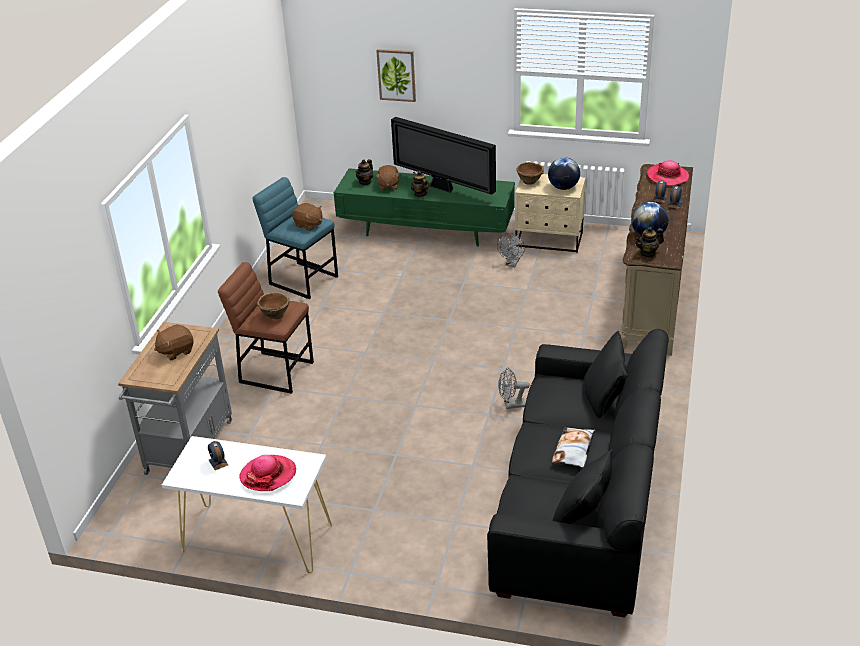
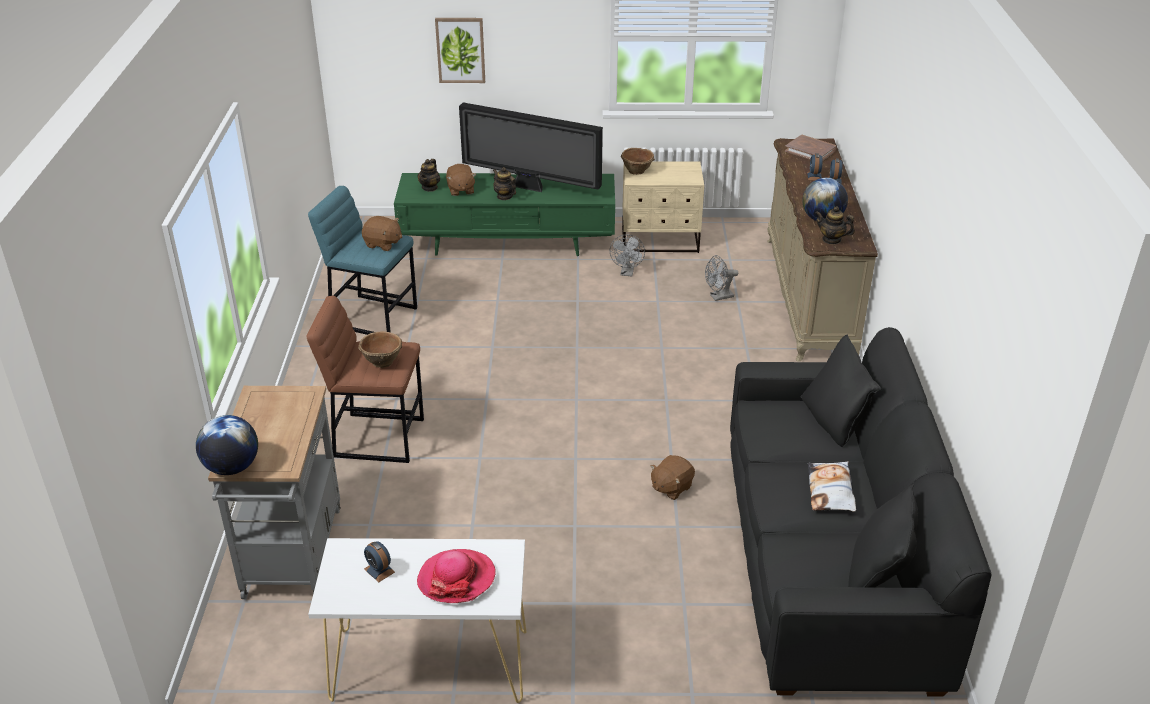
camera: 15 degrees left, 0 degrees up
brown plush toy [154,324,194,360] -> brown plush toy moved to [650,455,695,500]
grey fan [498,368,530,409] -> grey fan moved to [705,255,738,301]
globe [548,157,580,190] -> globe moved to [196,415,258,475]
teapot [635,227,664,258] -> teapot turned 60 degrees clockwise [815,206,855,245]
hat [647,160,689,186] -> brown book [785,135,836,160]

